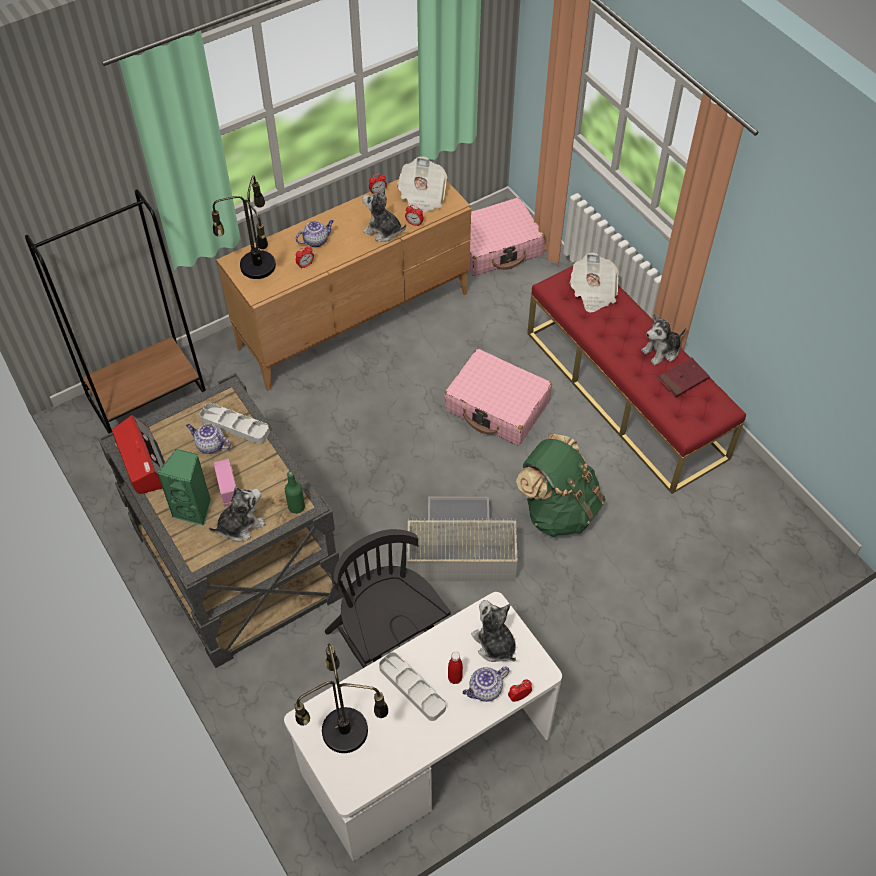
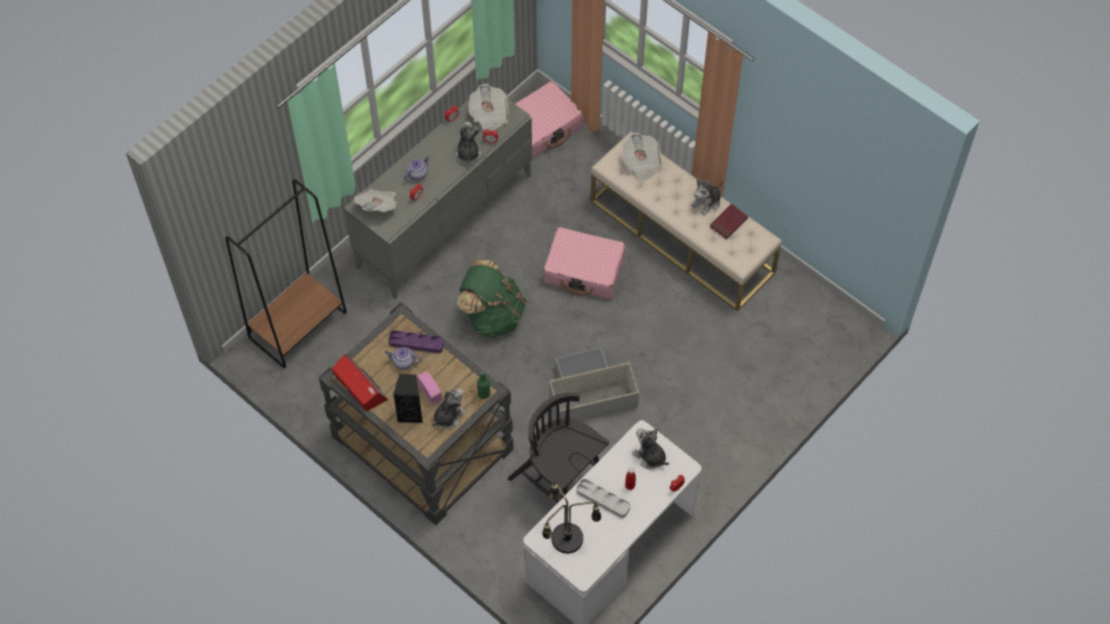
camera: 15 degrees left, 5 degrees up
green speaker [157,448,211,526] -> black speaker [393,374,423,423]
grey tray [200,403,270,444] -> purple tray [388,330,444,353]
table lamp [212,176,276,279] -> newspaper [354,189,397,212]
brown dresser [216,179,471,391] -> grey dresser [344,85,532,299]
plush toy [362,187,406,242] -> plush toy turned 75 degrees clockwise [455,121,481,164]
teapot [463,667,510,702] -> none
green backpack [516,433,605,537] -> green backpack moved to [457,260,527,338]
red bench [527,266,746,494] -> beige bench [590,132,782,311]

